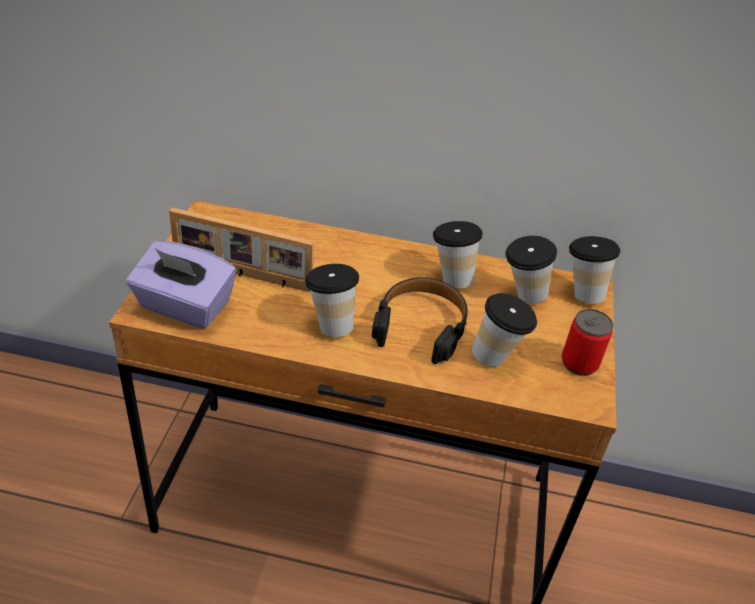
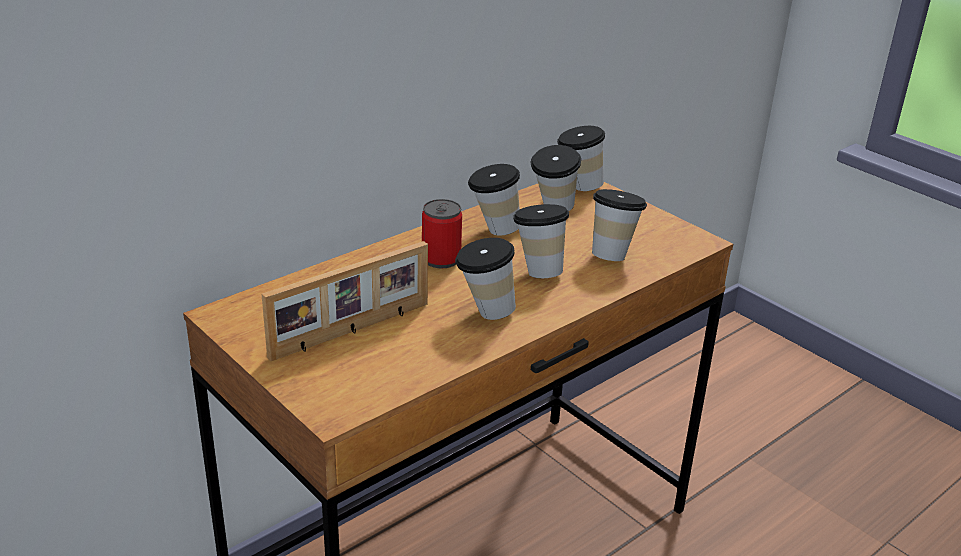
camera: 50 degrees left, 10 degrees down
purple tissue box [126,241,236,329] -> none
black headphones [372,277,468,364] -> cup [513,204,569,278]
can [562,309,613,376] -> can moved to [422,199,462,268]

